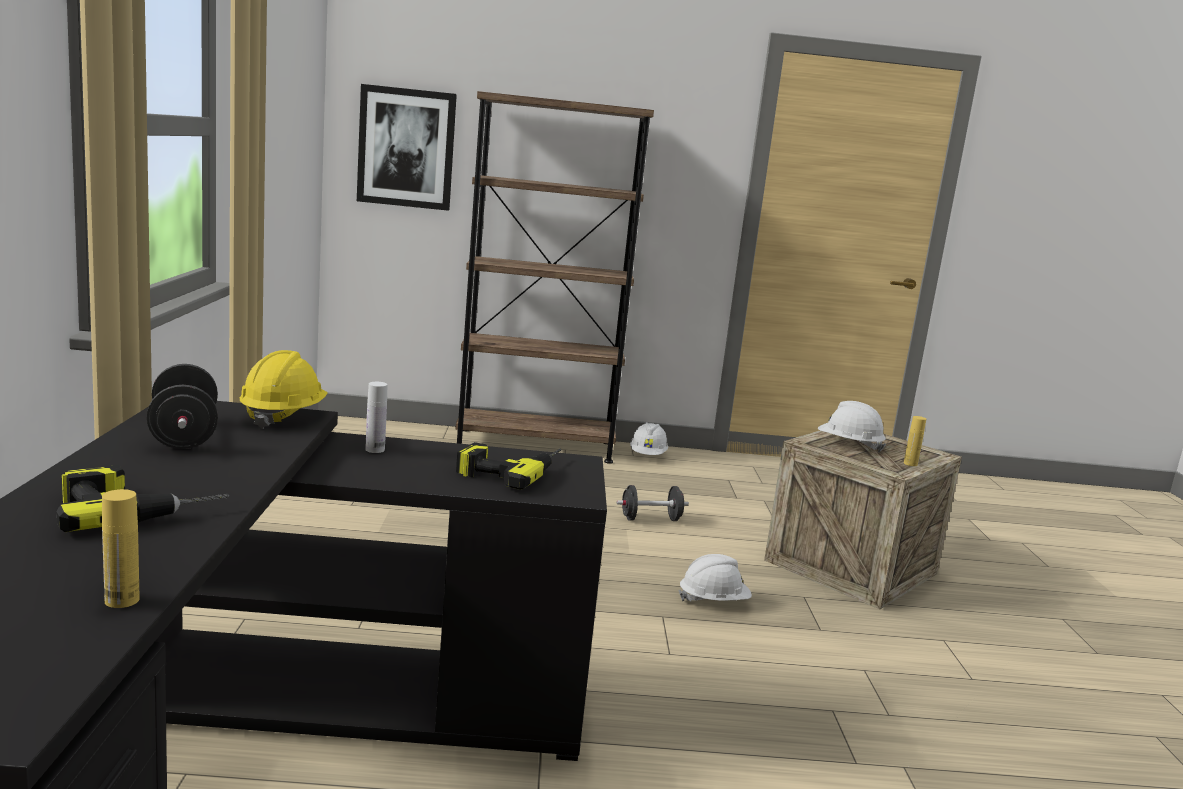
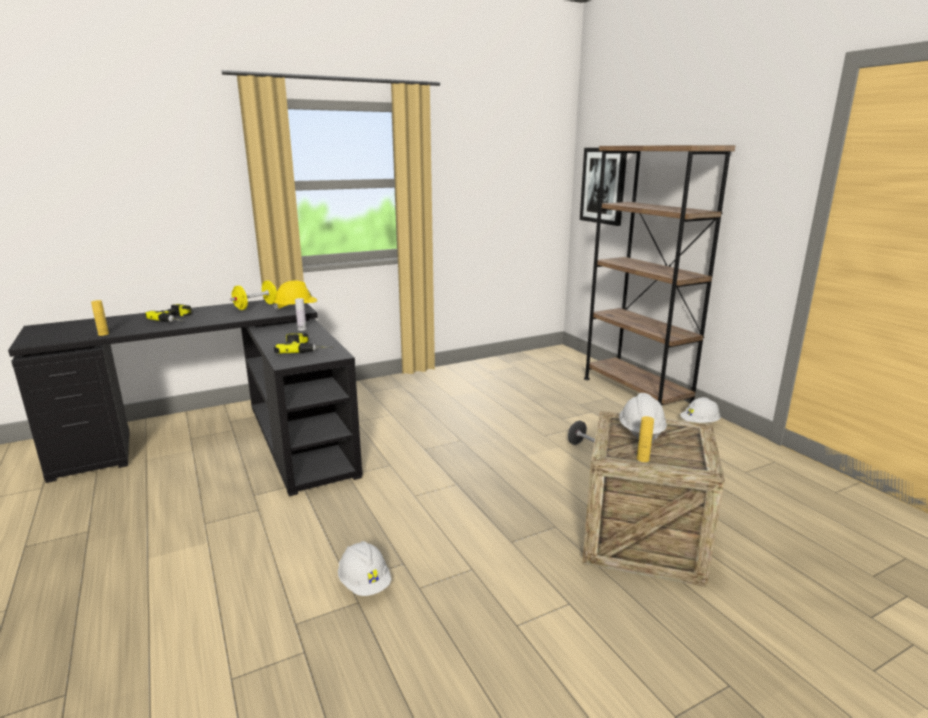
camera: 65 degrees right, 5 degrees up
black dumbbell [147,364,218,449] -> yellow dumbbell [230,280,278,310]
white hard hat [678,554,752,601] -> white hard hat moved to [338,541,391,596]

